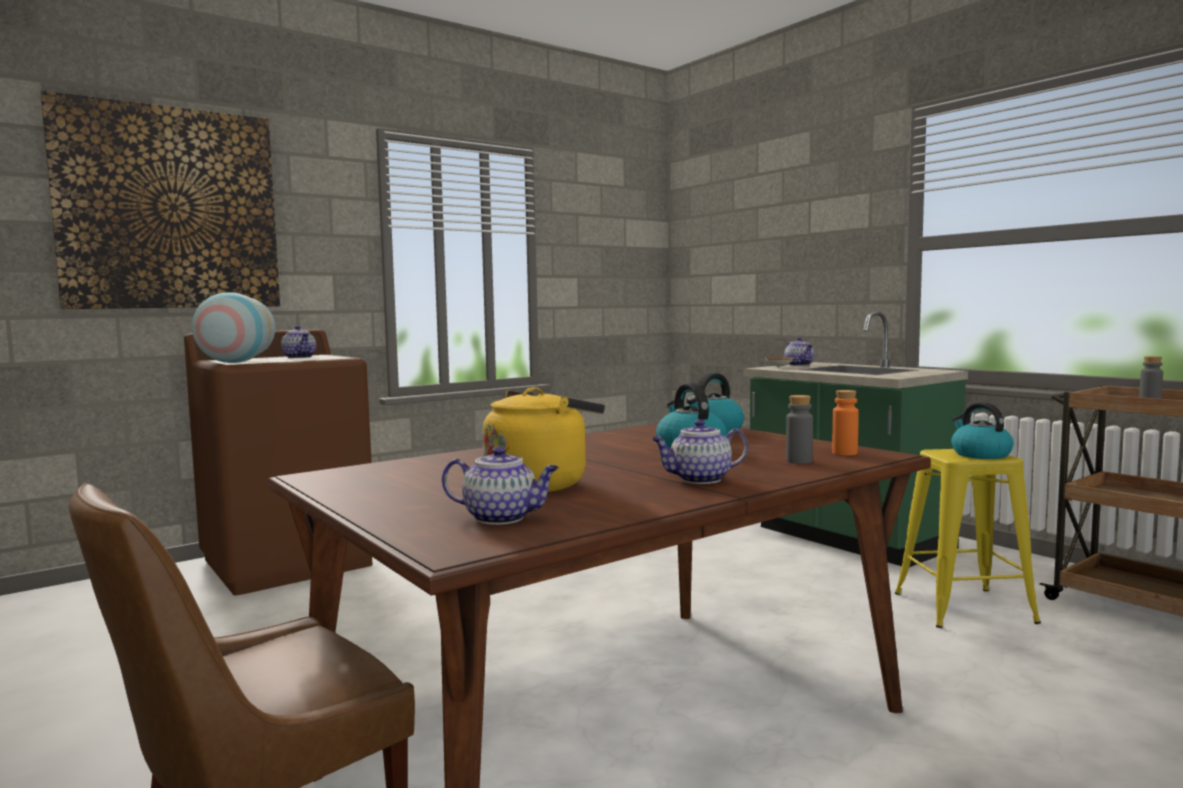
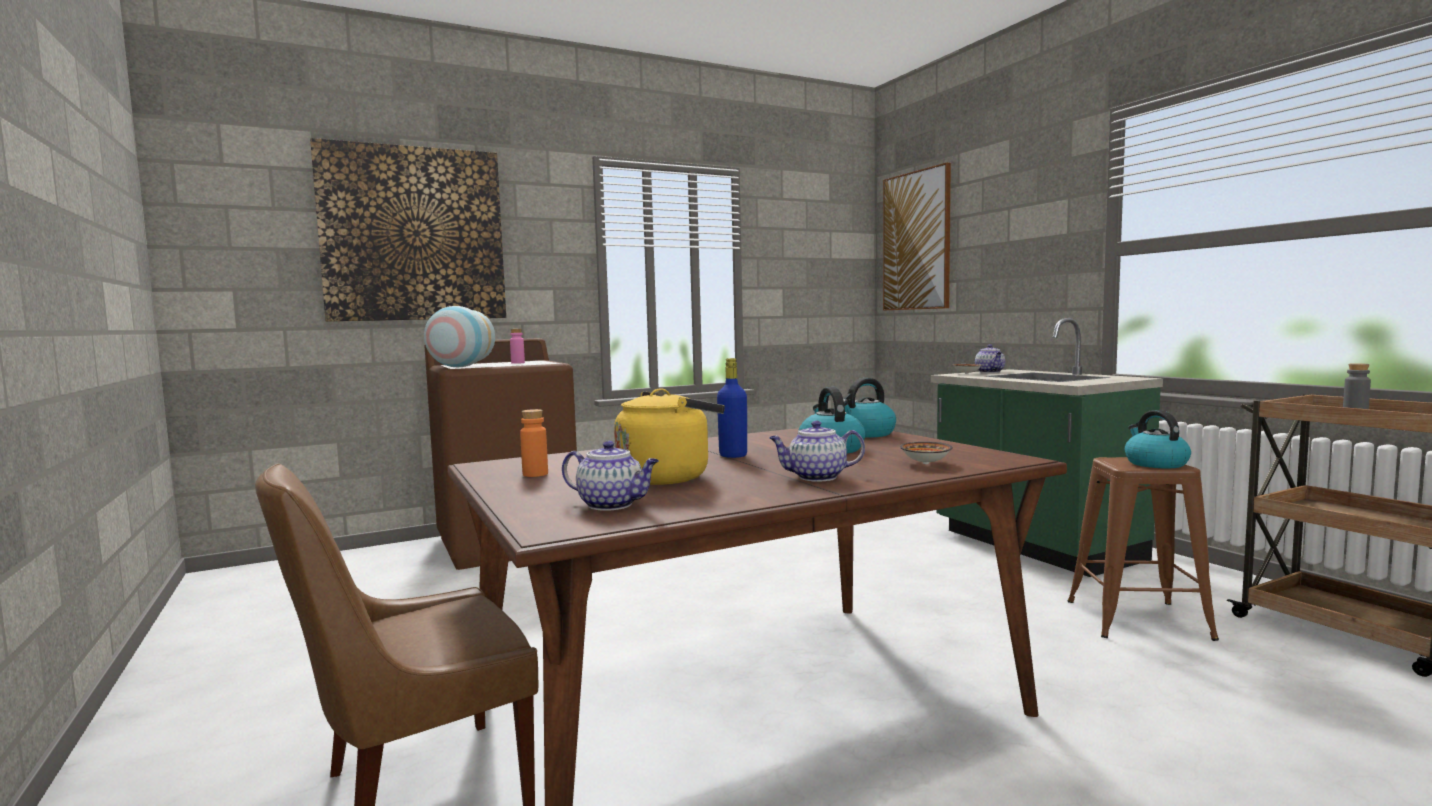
camera: 10 degrees right, 0 degrees up
teapot [281,325,316,358] -> pink bottle [510,329,525,364]
grey bottle [786,395,813,464] -> bowl [900,441,953,464]
orange bottle [832,390,859,455] -> orange bottle moved to [520,409,548,477]
yellow stool [895,449,1041,628] -> brown stool [1067,457,1219,641]
none -> blue bottle [717,358,747,458]
none -> picture [883,162,951,311]

